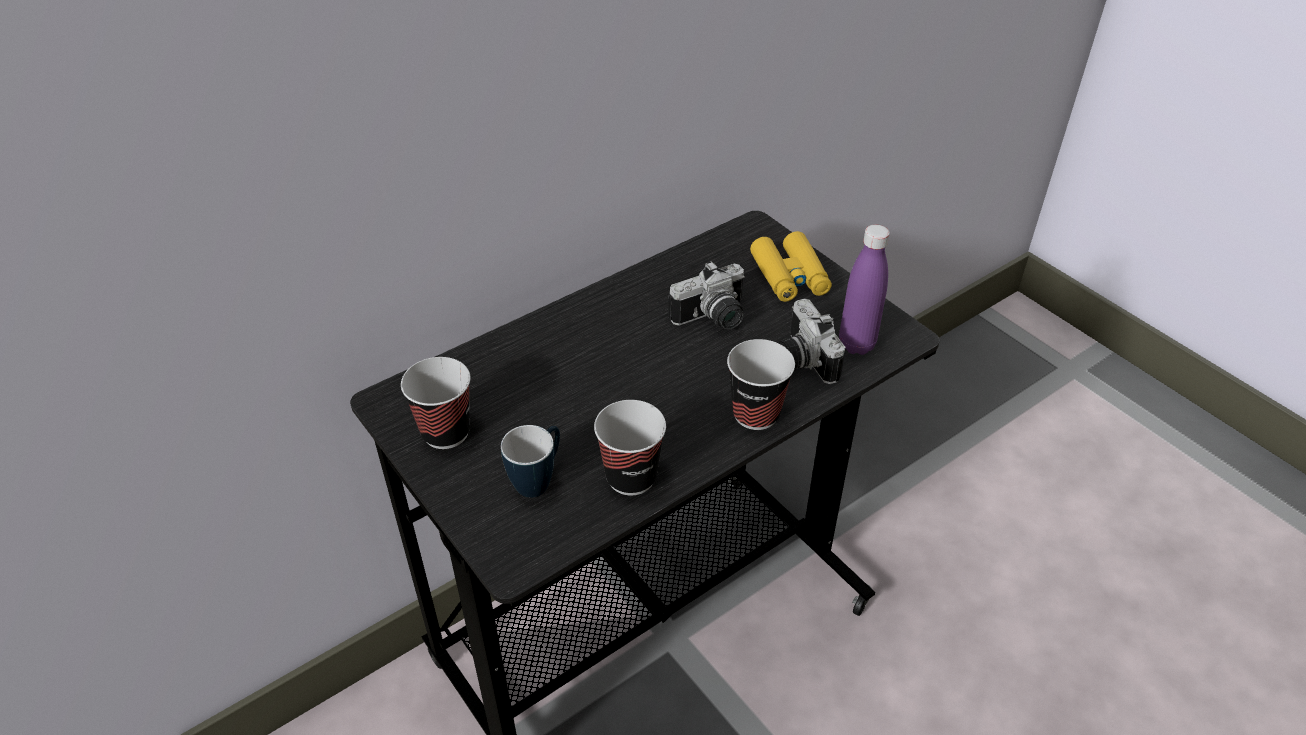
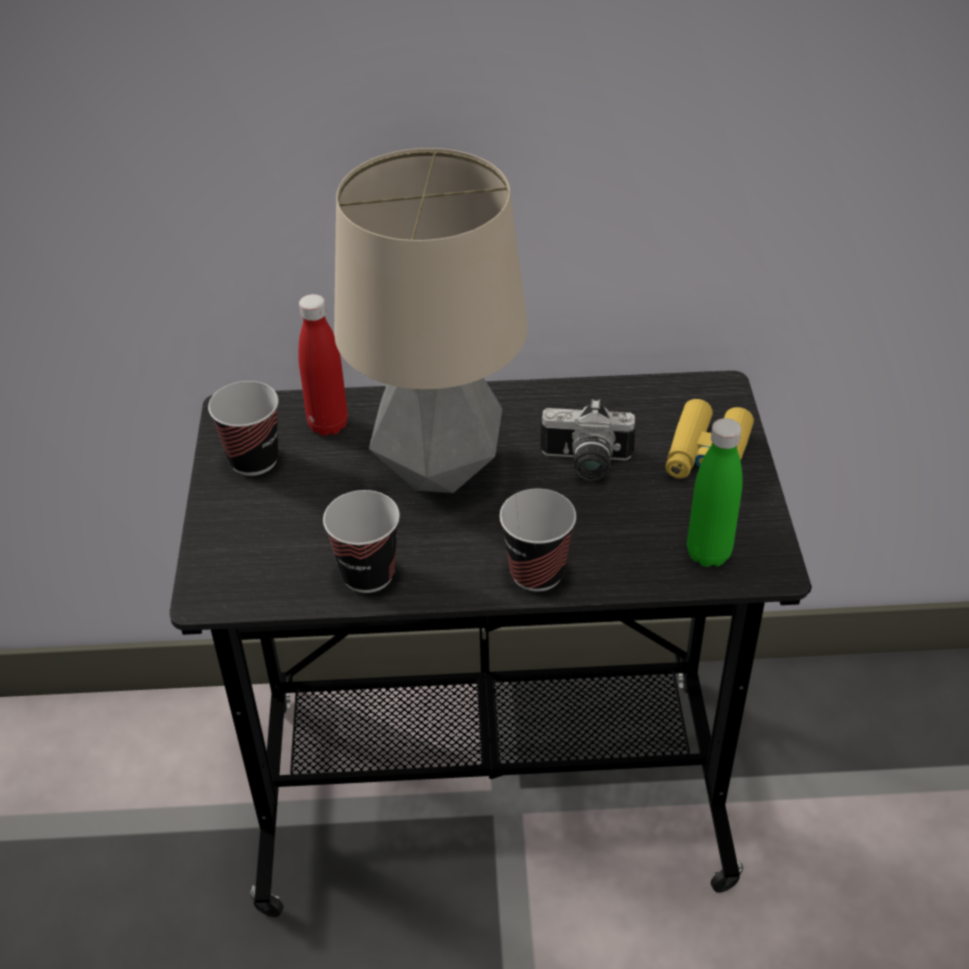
camera: 35 degrees right, 0 degrees up
mug [501,425,560,498] -> none
camera [778,298,845,384] -> none
purple bottle [839,225,890,355] -> green bottle [687,418,743,567]
none -> red bottle [298,294,348,436]
none -> table lamp [334,148,528,493]

